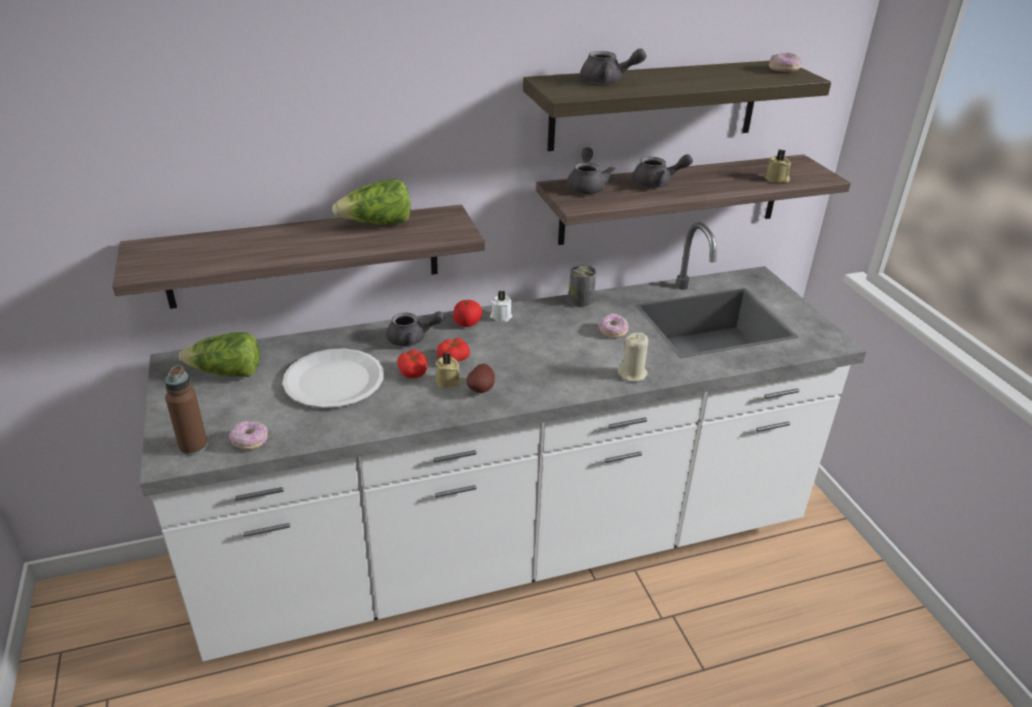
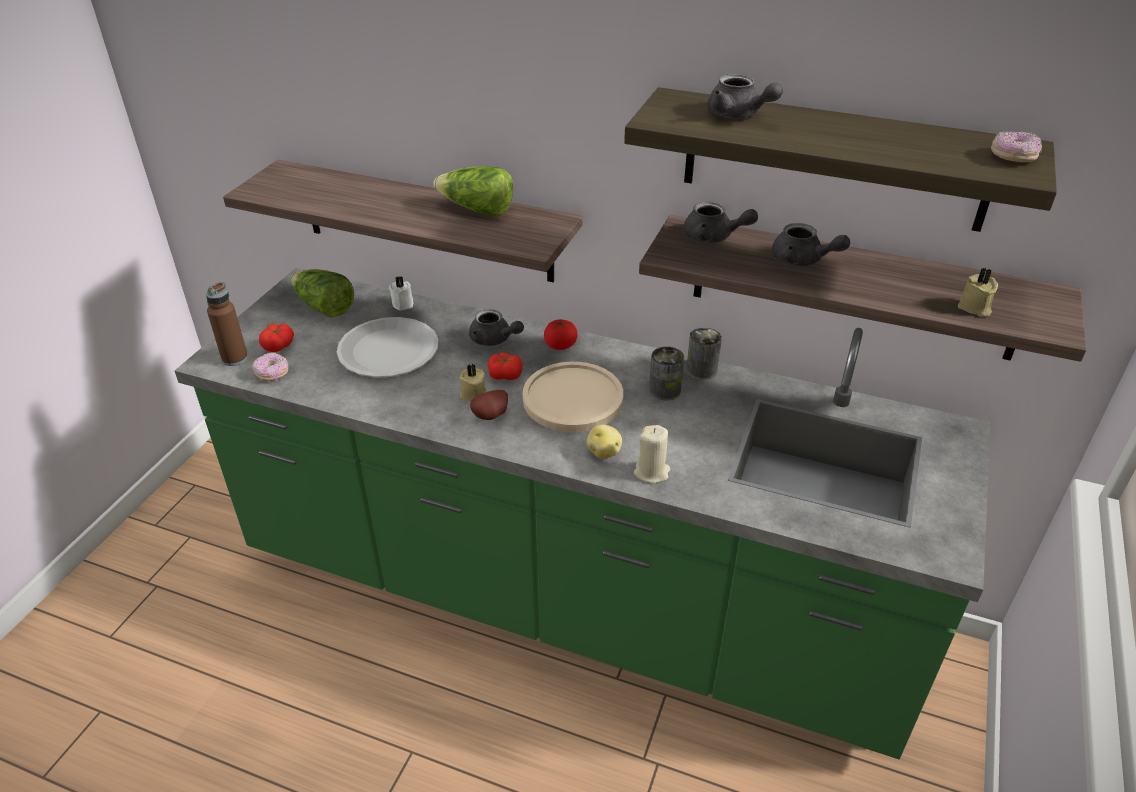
camera: 40 degrees right, 5 degrees up
white counter [140,222,866,662] -> green counter [175,268,990,759]
tomato [397,350,427,378] -> tomato moved to [259,324,294,352]
white candle [490,290,512,322] -> white candle moved to [389,276,413,310]
grey teapot [567,147,615,194] -> grey teapot turned 75 degrees clockwise [684,202,758,243]
donut [598,313,629,338] -> none
none -> beige plate [523,362,623,432]
none -> potato [587,424,622,459]
none -> can [649,347,684,400]

